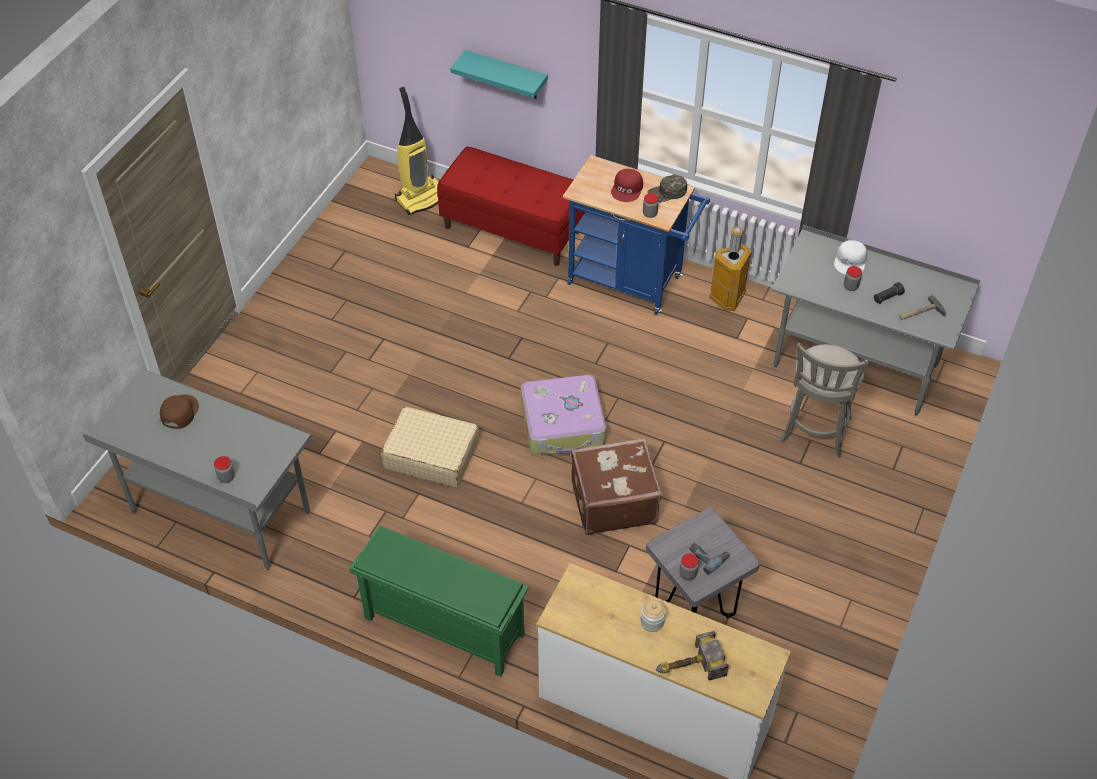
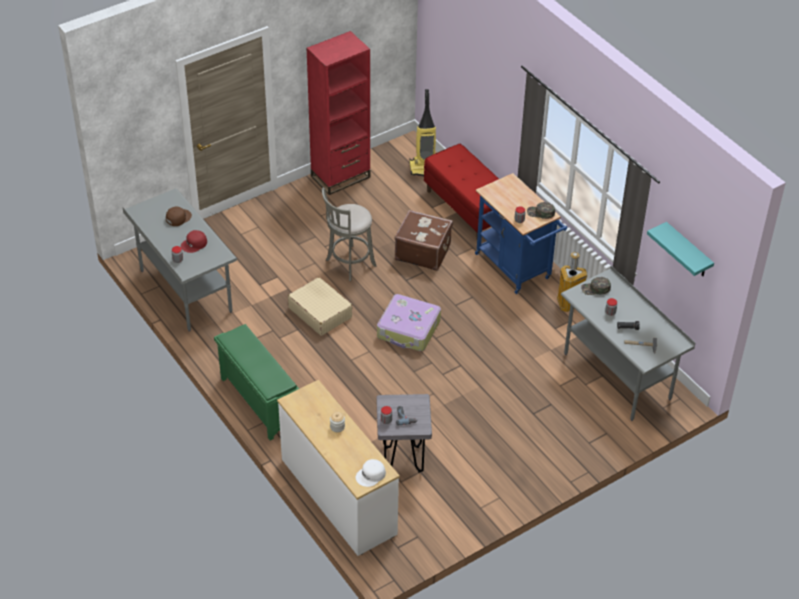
camera: 30 degrees right, 5 degrees down
turquoise shelf [450,50,548,99] -> turquoise shelf moved to [647,222,714,276]
brown suitcase [571,438,662,535] -> brown suitcase moved to [394,210,453,271]
red cap [611,169,643,202] -> red cap moved to [181,230,207,253]
hammer [656,631,729,681] -> none
grey stool [780,343,869,458] -> grey stool moved to [322,187,377,281]
white cap [834,240,868,275] -> white cap moved to [356,459,386,487]
none -> red bookcase [306,31,370,195]
none -> green cap [581,277,611,295]

